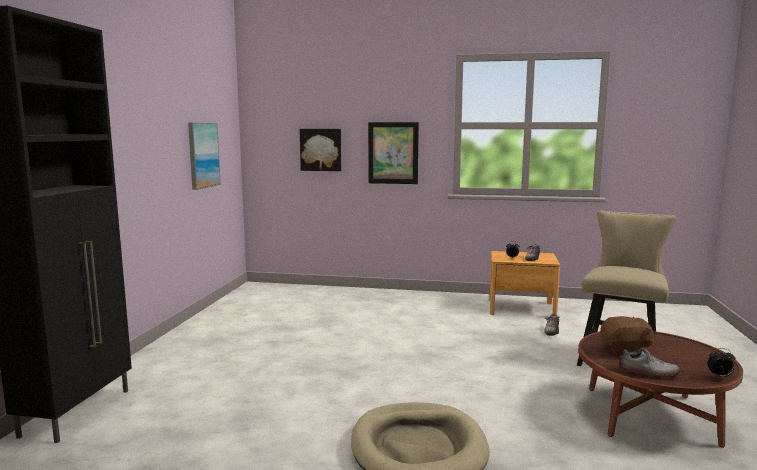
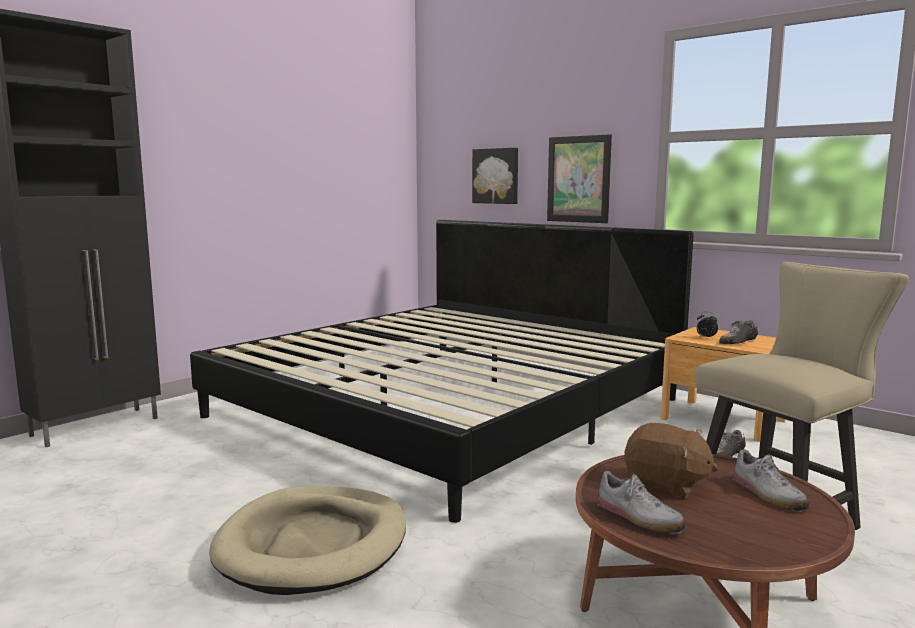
camera: 30 degrees right, 0 degrees up
picture [188,123,221,190] -> none
alarm clock [707,348,735,377] -> none
none -> bed [190,220,694,523]
none -> shoe [732,449,809,512]

